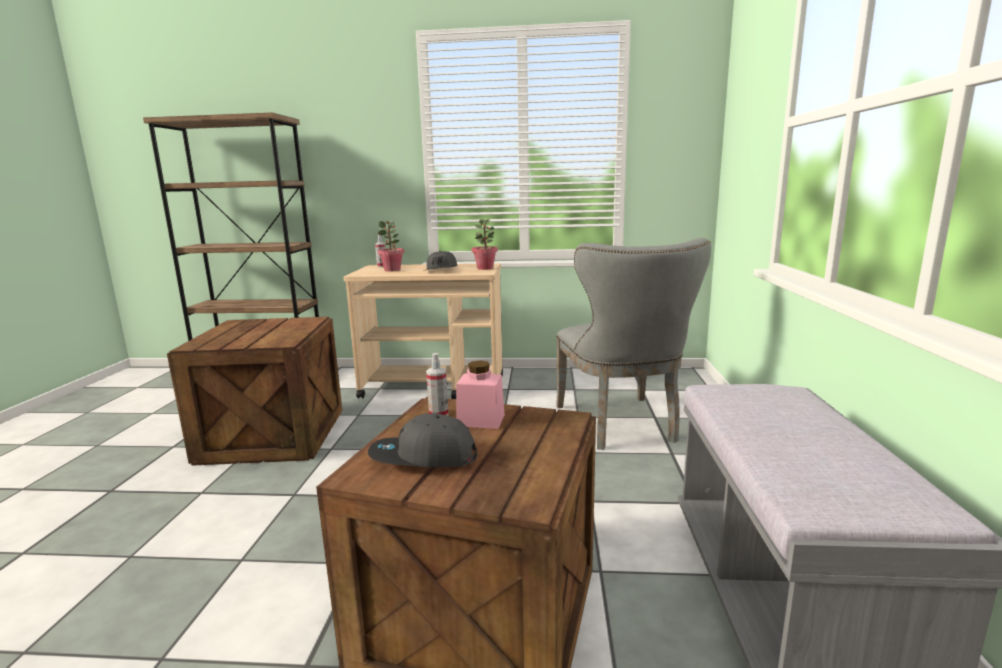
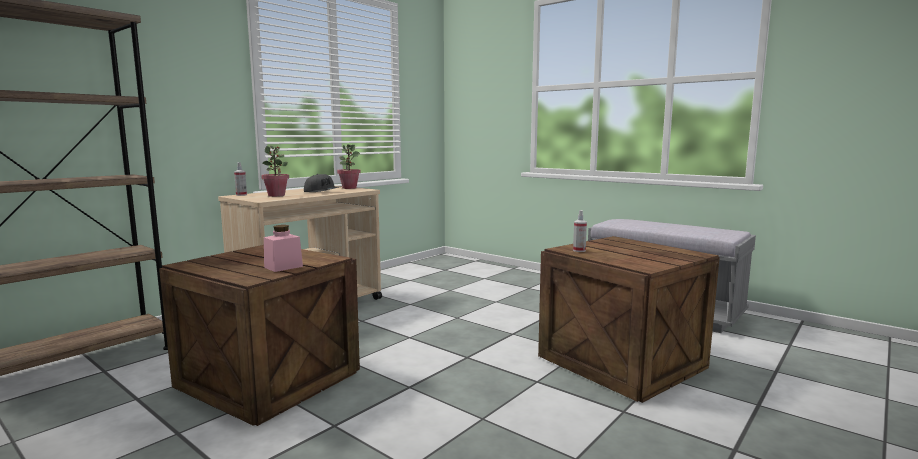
camera: 55 degrees left, 5 degrees down
grey cap [368,413,477,467] -> none
pink jar [456,361,505,429] -> pink jar moved to [264,225,303,272]
grey chair [556,238,711,450] -> none

